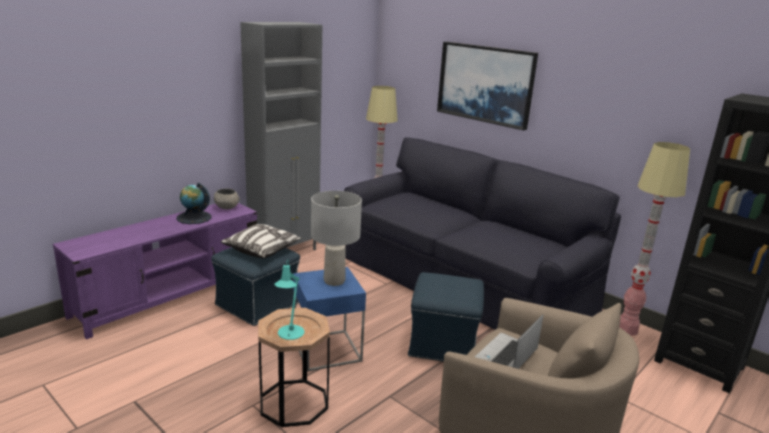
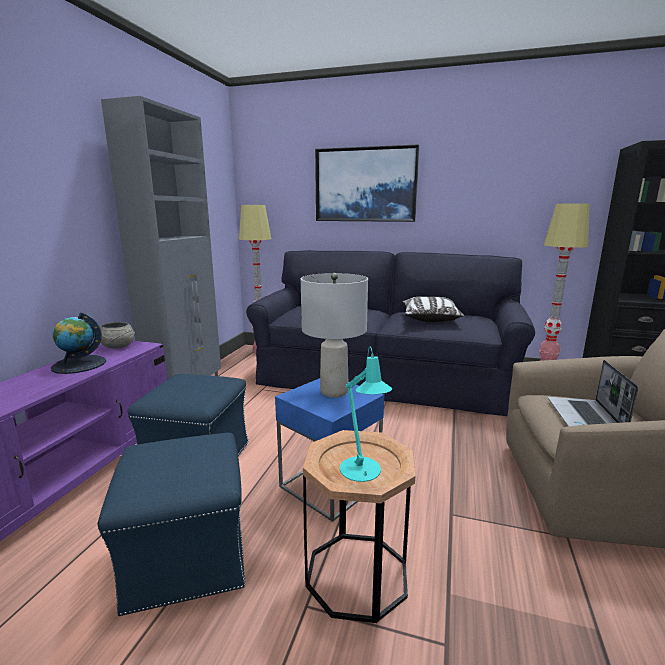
camera: 25 degrees left, 5 degrees down
pillow [221,224,302,258] -> pillow moved to [402,296,464,322]
blue ottoman [408,272,484,362] -> blue ottoman moved to [98,433,245,616]

